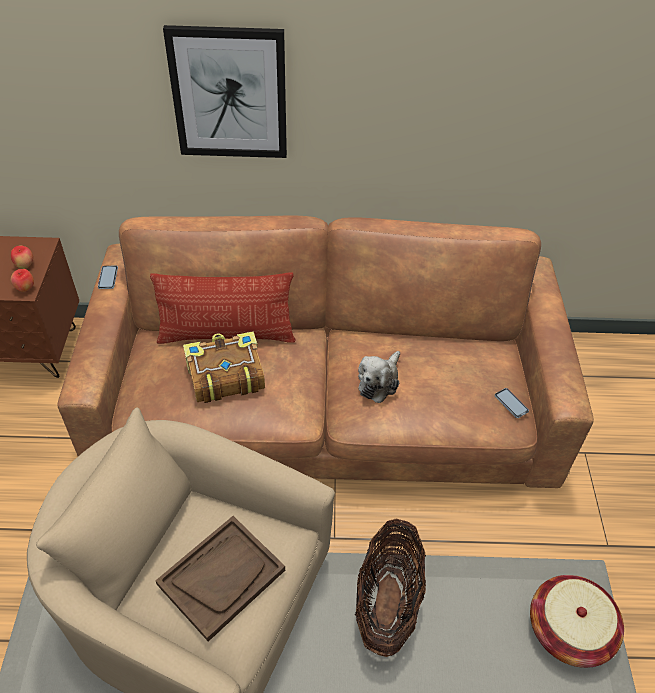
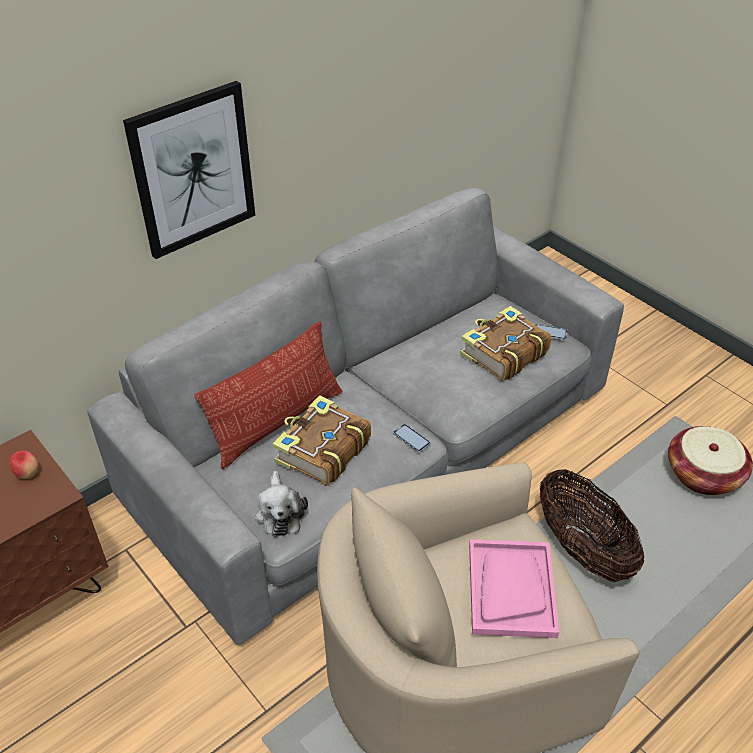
camera: 40 degrees left, 5 degrees down
apple [10,269,34,292] -> none
brown sofa [57,216,594,488] -> grey sofa [87,188,624,645]
phone [98,266,118,289] -> phone moved to [393,424,430,452]
brown tray [155,516,285,642] -> pink tray [469,539,559,638]
plush toy [358,351,400,403] -> plush toy moved to [255,470,308,537]
none -> book [460,306,551,381]

